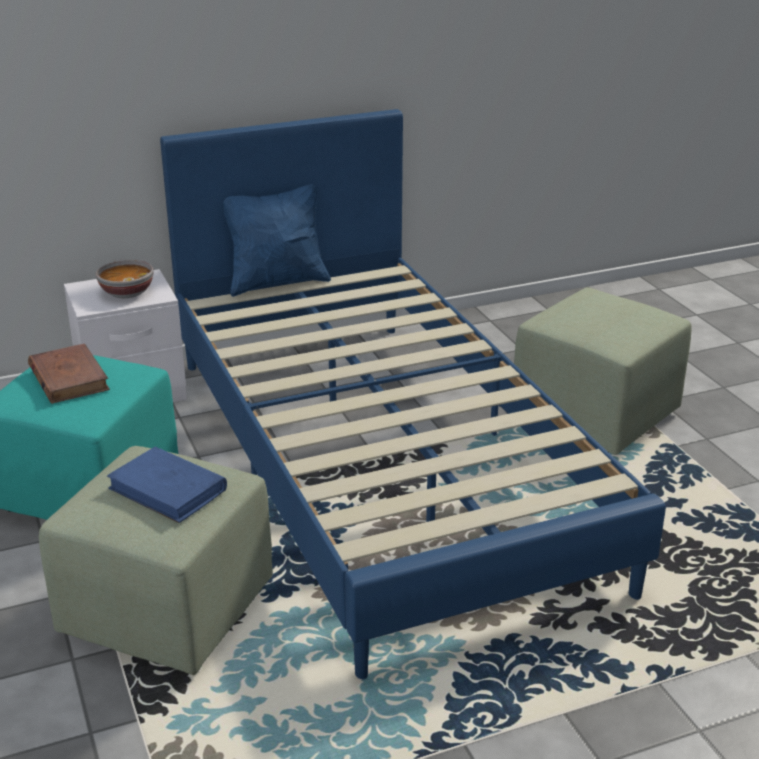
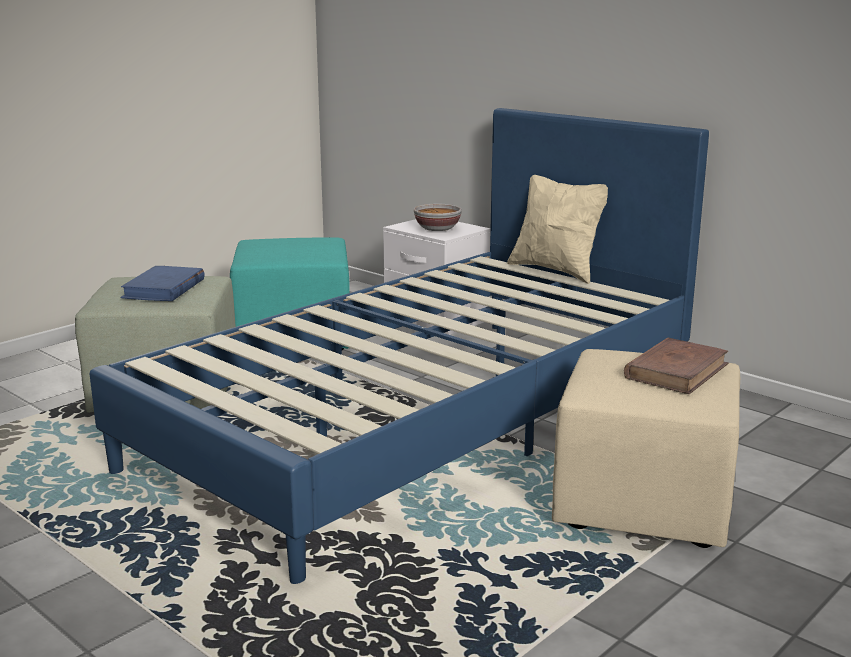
camera: 65 degrees right, 10 degrees down
brown book [28,344,110,404] -> brown book moved to [624,337,729,394]
blue pillow [223,184,331,297] -> beige pillow [507,175,608,284]
green ottoman [514,287,691,455] -> beige ottoman [552,349,740,548]

